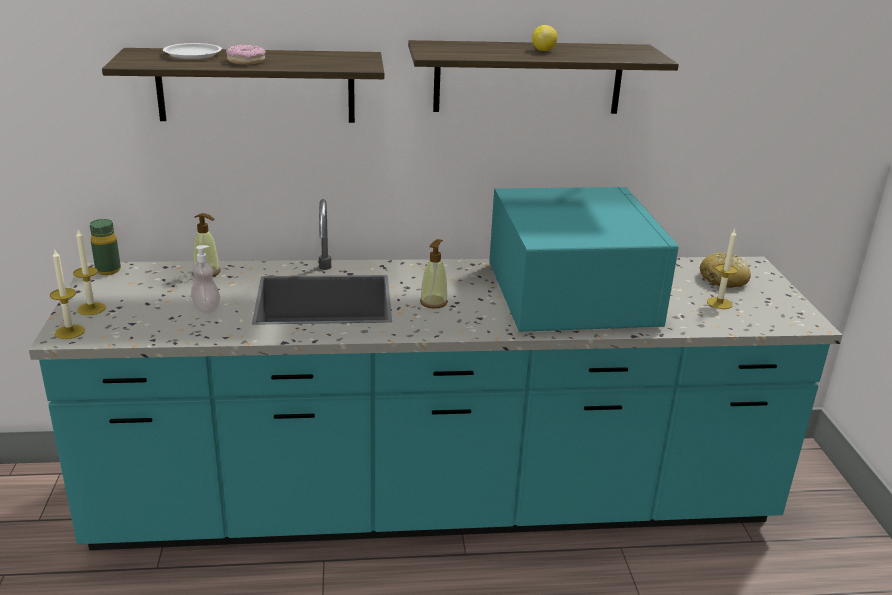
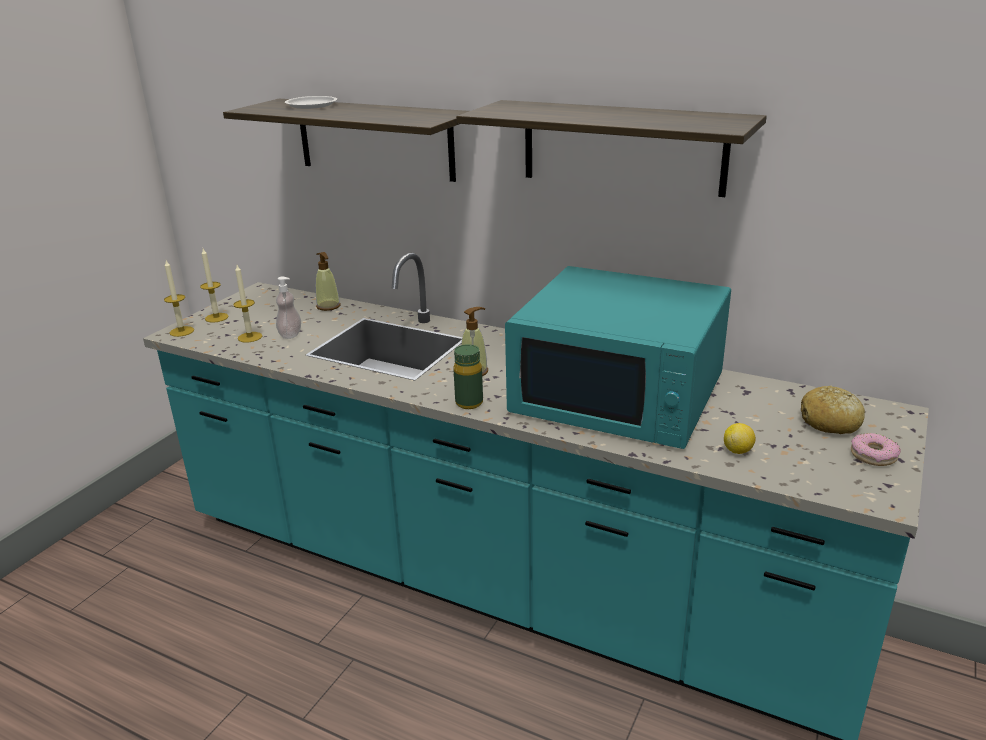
camera: 35 degrees right, 0 degrees up
green bottle [90,219,121,275] -> green bottle moved to [453,344,483,409]
donut [226,44,266,65] -> donut moved to [851,433,901,466]
turquoise microwave [490,187,679,332] -> turquoise microwave turned 90 degrees clockwise [505,266,731,449]
lemon [532,25,557,51] -> lemon moved to [724,423,756,454]
candle [707,230,738,309] -> candle moved to [233,265,262,343]

